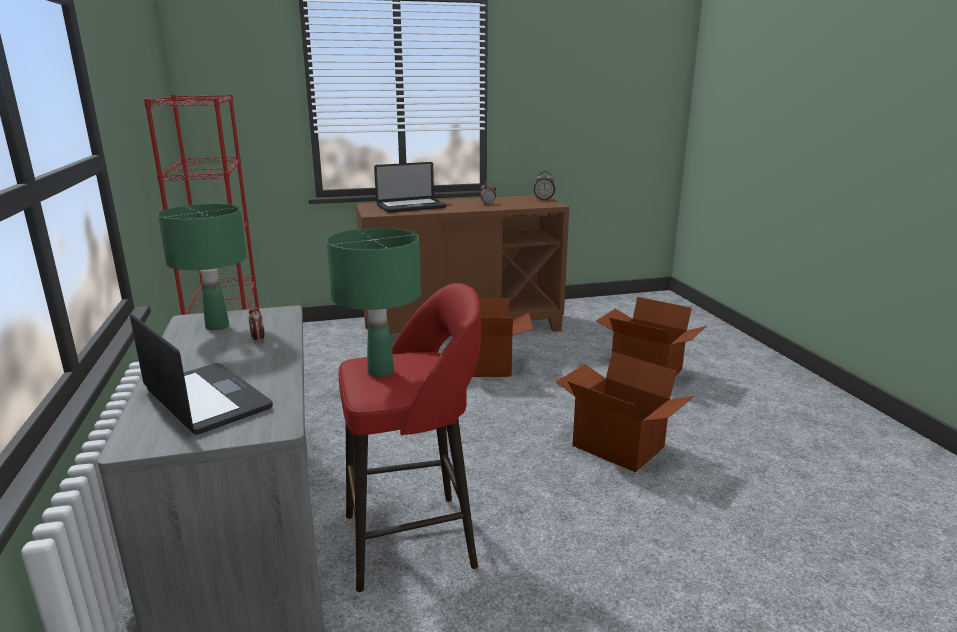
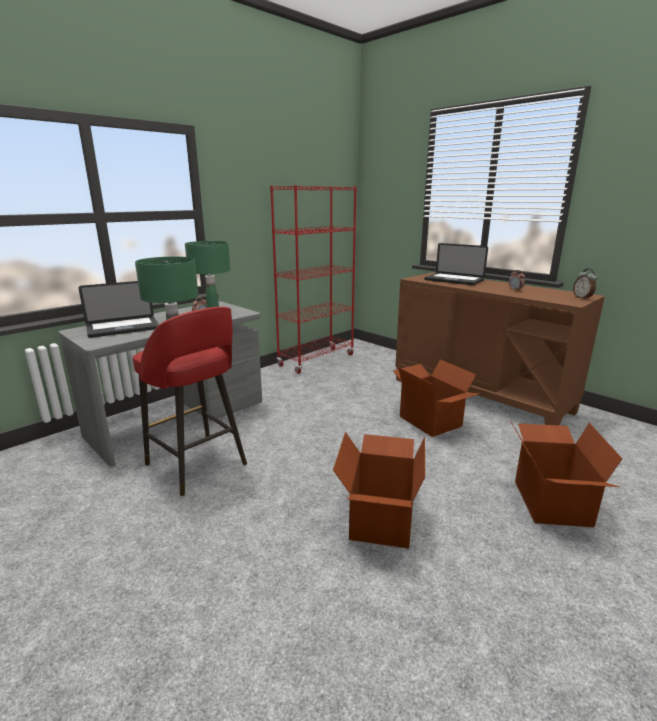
camera: 60 degrees right, 0 degrees up
laptop [130,314,273,435] -> laptop turned 45 degrees clockwise [78,281,159,338]

